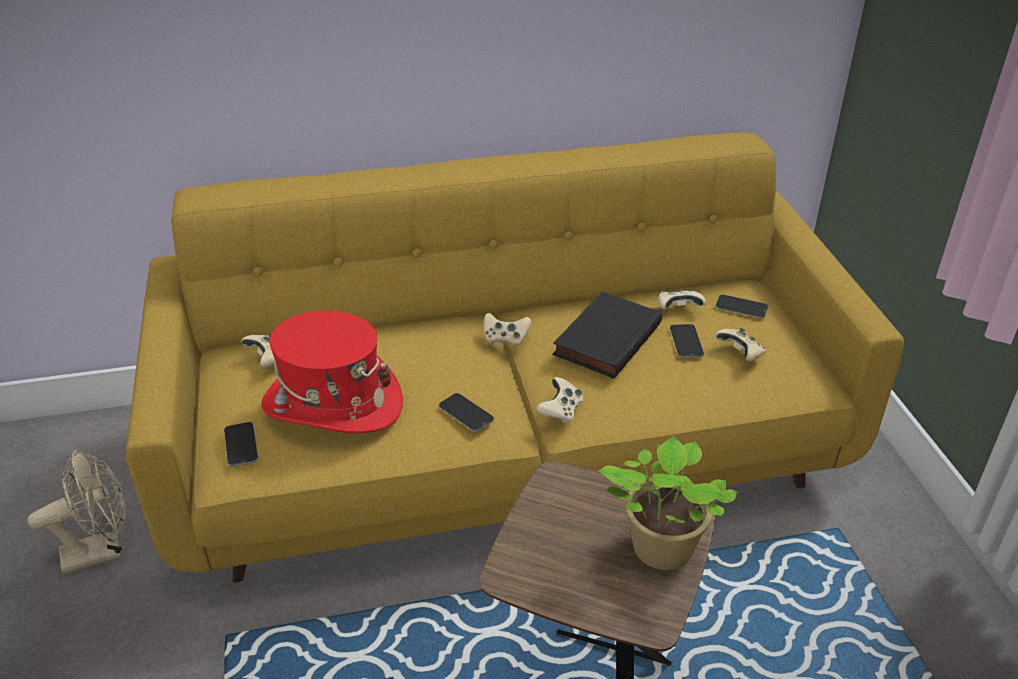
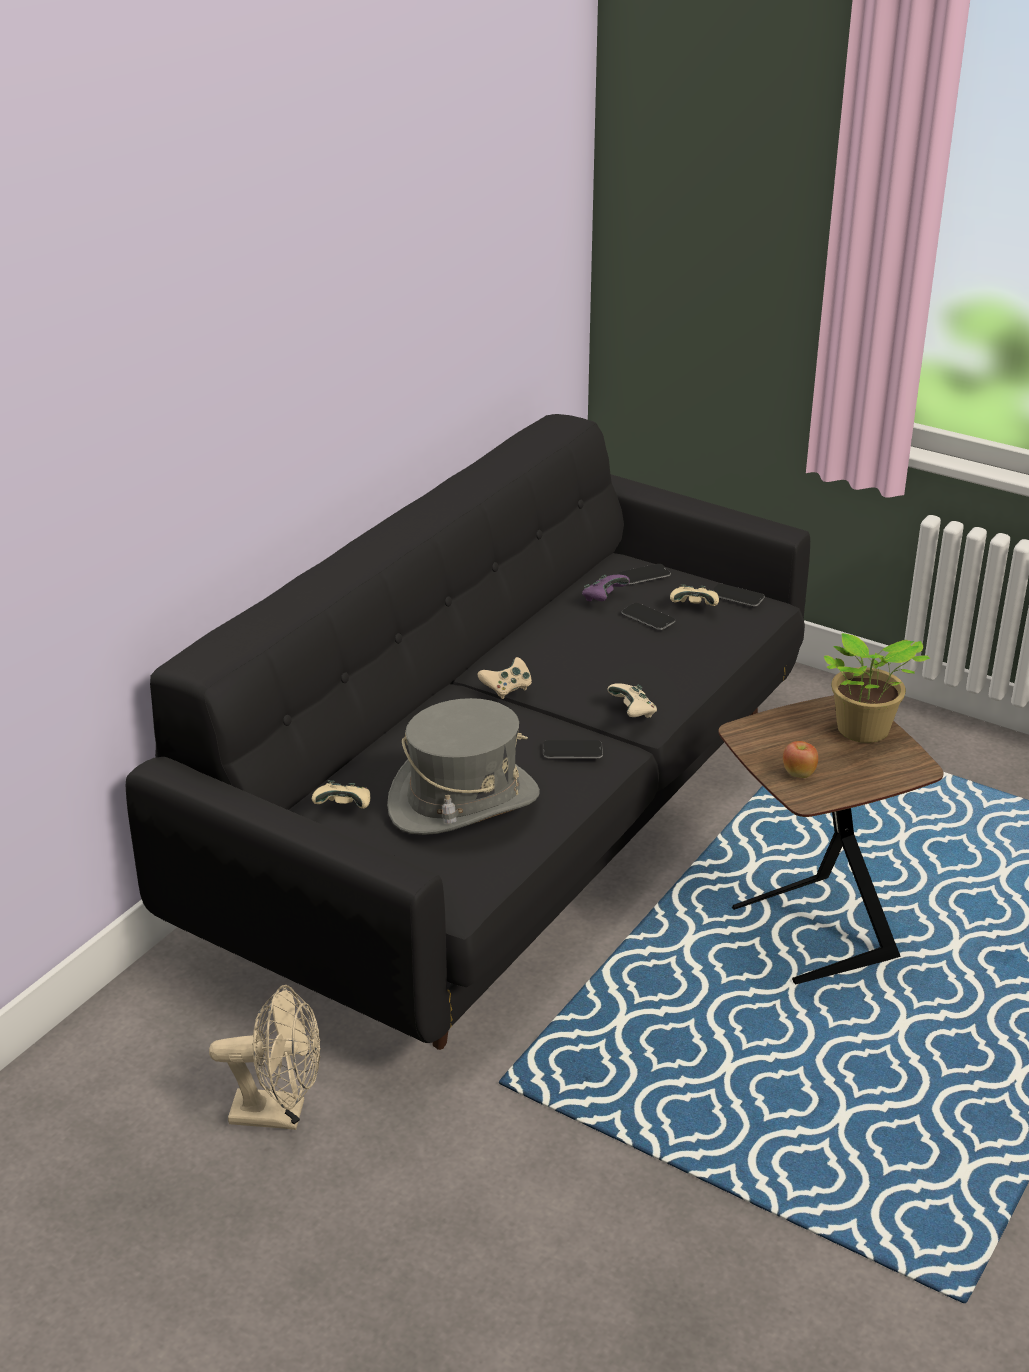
camera: 45 degrees left, 5 degrees down
beige fan [27,450,126,574] -> beige fan turned 75 degrees clockwise [209,985,321,1130]
yellow sofa [125,132,904,583] -> black sofa [126,414,810,1050]
phone [224,422,258,466] -> phone moved to [712,584,765,607]
red hat [261,311,403,433] -> grey hat [387,698,540,835]
black book [553,292,662,379] -> none
beige game controller [658,288,706,309] -> purple game controller [582,575,630,602]
none -> apple [783,741,818,778]

